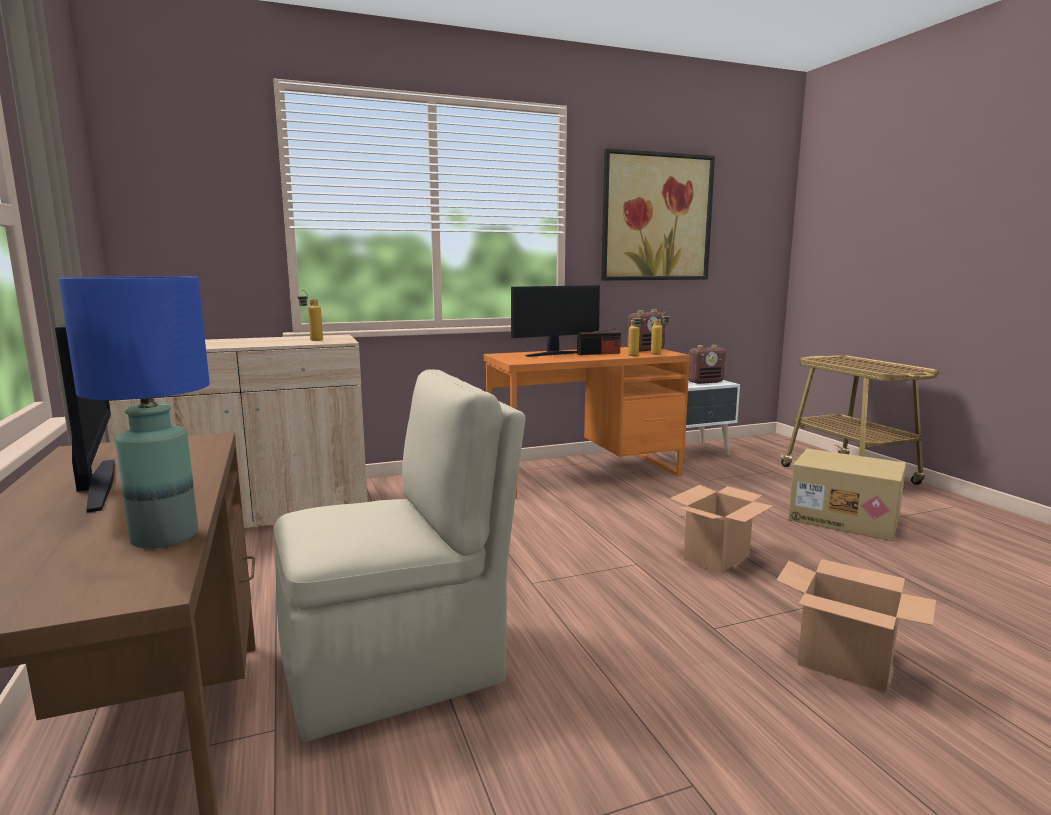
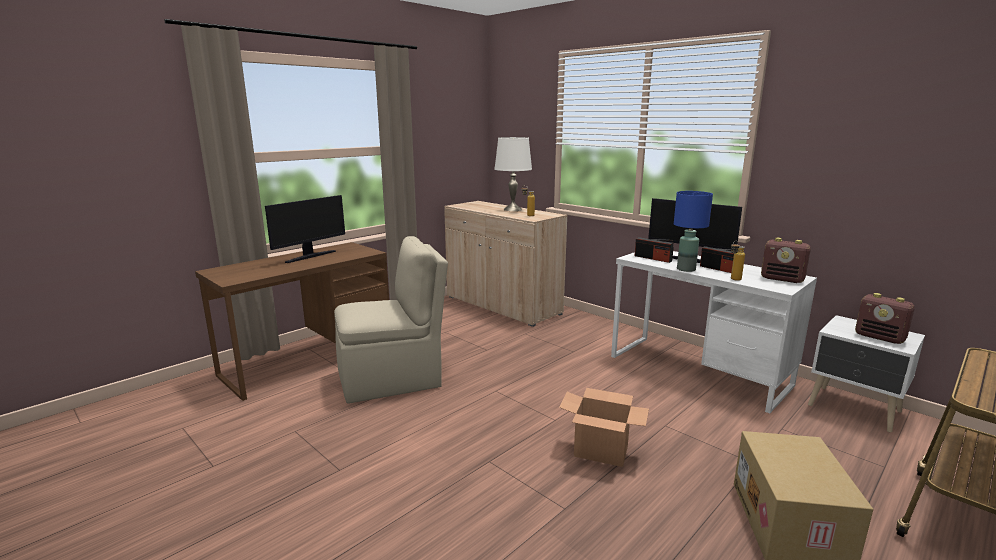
camera: 65 degrees right, 5 degrees up
blue table lamp [58,276,210,549] -> blue table lamp moved to [674,191,713,272]
beige chair [274,370,526,742] -> beige chair turned 60 degrees counterclockwise [334,236,448,404]
orange desk [484,347,690,498] -> white desk [611,251,817,413]
picture [601,148,715,280] -> none
bottle [651,312,670,355] -> none
cardboard box [776,559,936,693] -> none
none -> white table lamp [494,137,532,211]
none -> radio [635,237,674,263]

